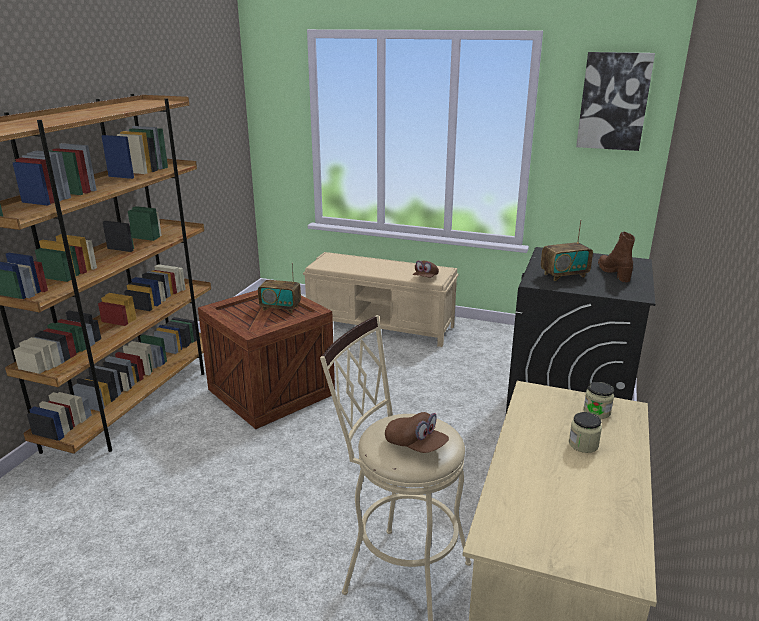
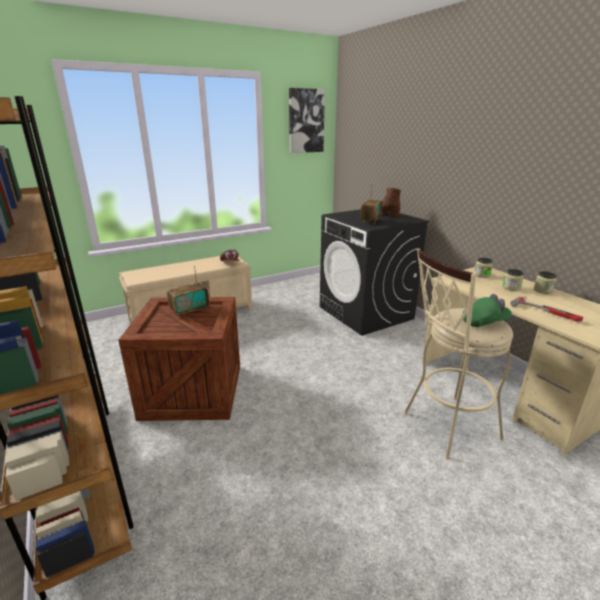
camera: 50 degrees left, 0 degrees up
brown cap [385,412,449,453] -> green cap [462,294,512,327]
none -> hammer [510,297,583,322]
none -> jar [534,271,557,294]

